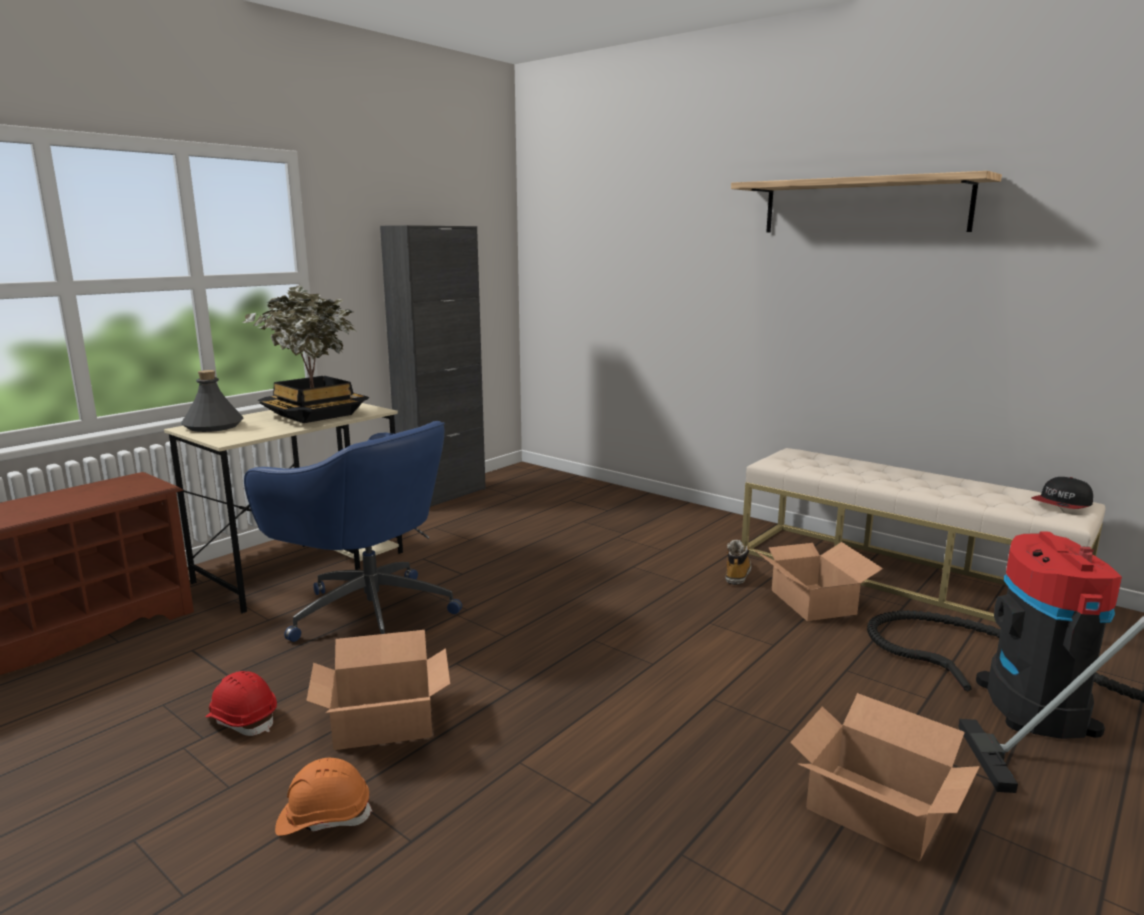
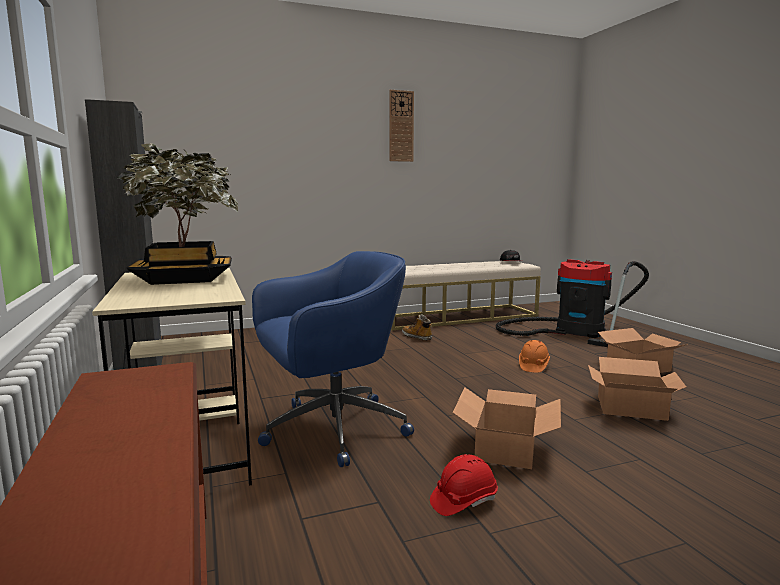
camera: 60 degrees left, 5 degrees down
grey bottle [181,370,243,432] -> none
orange hard hat [275,758,372,836] -> orange hard hat moved to [519,340,550,373]
shelf [731,171,1002,232] -> wall clock [389,90,414,162]
cardboard box [756,542,883,621] -> cardboard box moved to [588,357,686,421]

